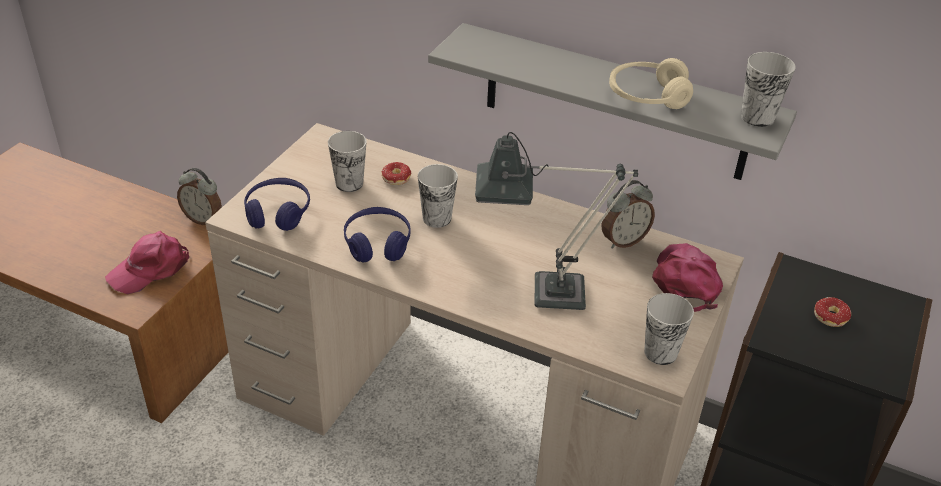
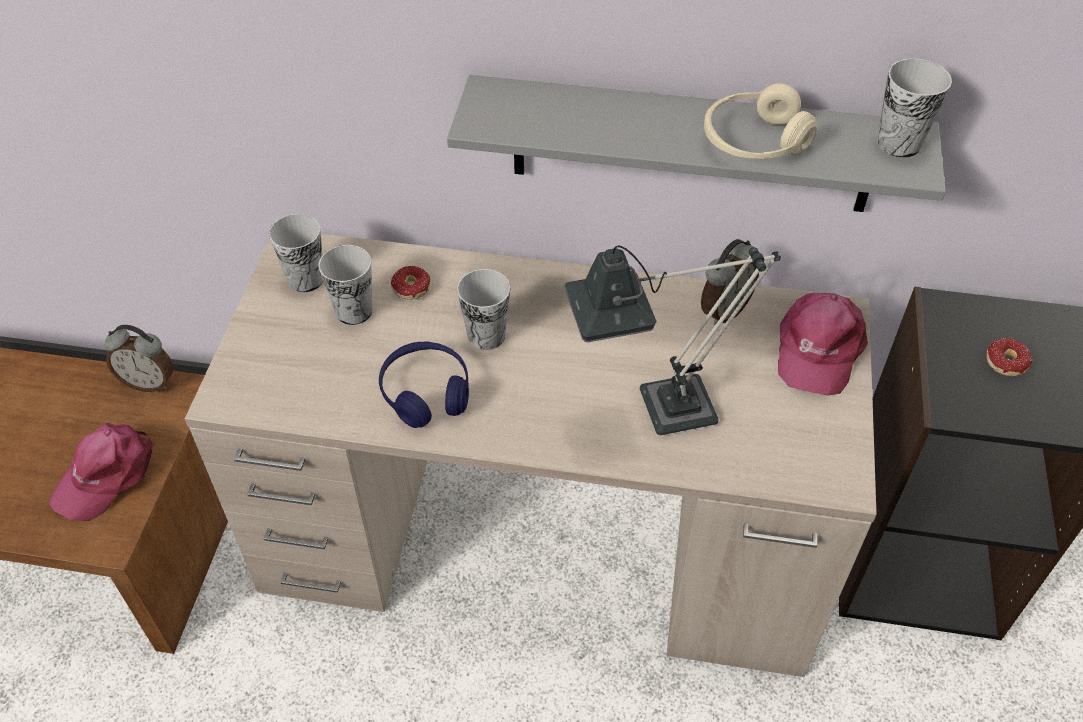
camera: 15 degrees left, 10 degrees up
blue headphones [244,178,310,231] -> none
cup [644,293,694,365] -> cup moved to [269,214,323,292]
pink cap [652,243,723,312] -> pink cap turned 150 degrees counterclockwise [778,293,868,396]

